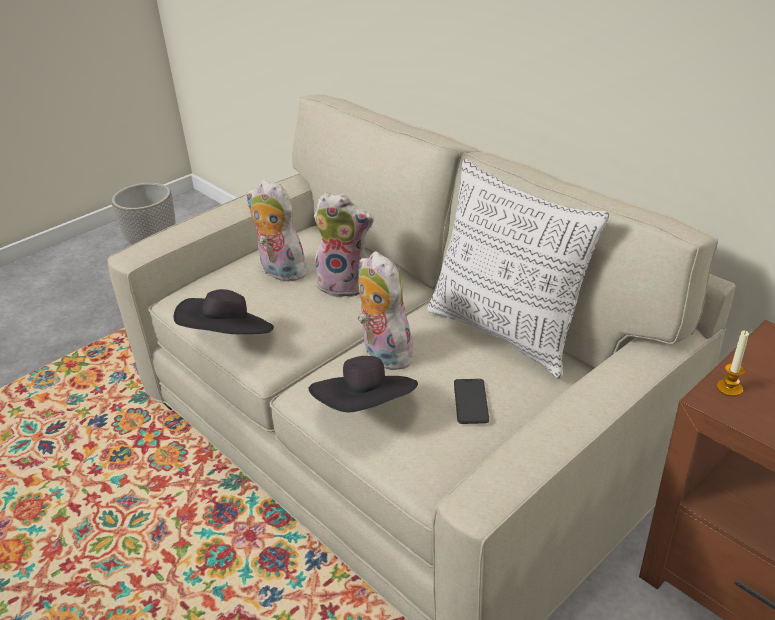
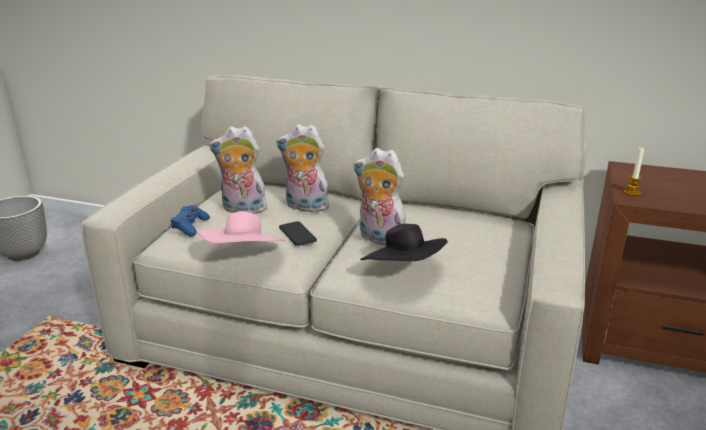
camera: 30 degrees left, 10 degrees down
black hat [174,289,274,334] -> pink hat [198,211,285,244]
plush toy [314,192,374,297] -> plush toy turned 150 degrees counterclockwise [276,124,329,212]
pillow [428,159,609,379] -> none
phone [454,379,489,424] -> phone moved to [279,221,317,246]
none -> blue game controller [171,205,210,236]

